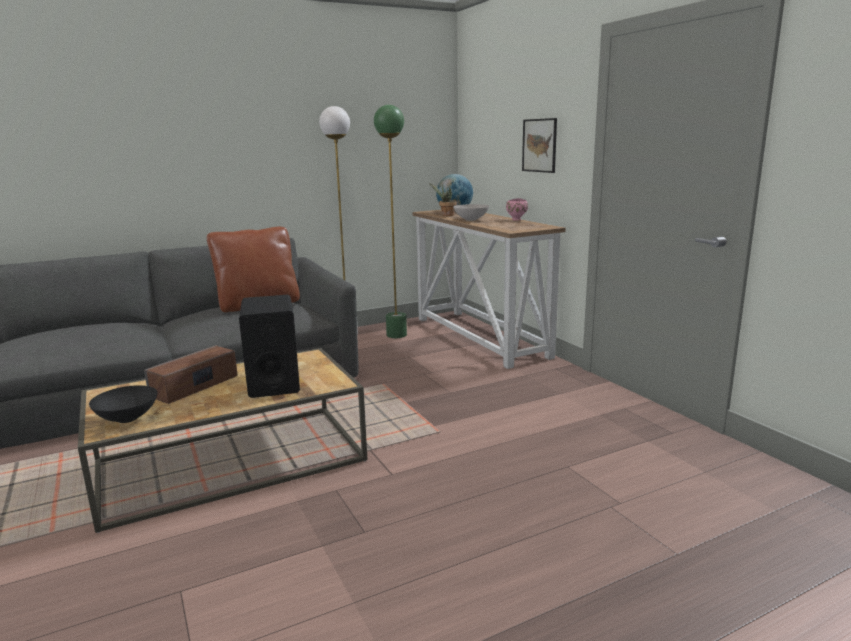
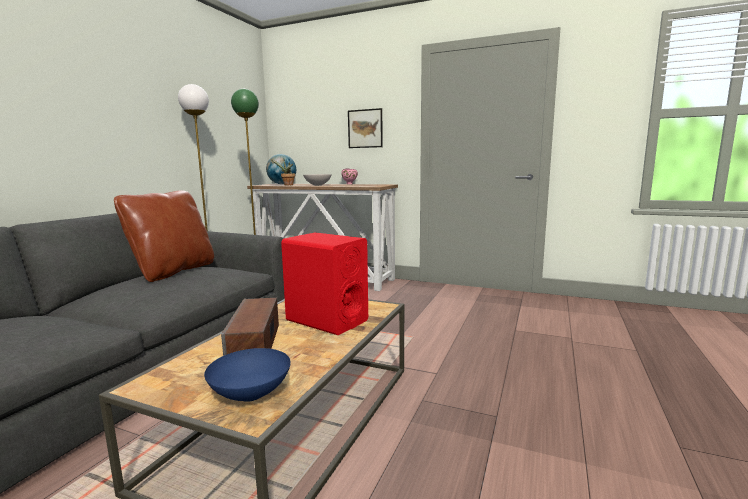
camera: 40 degrees left, 5 degrees down
black bowl [89,385,157,423] -> blue bowl [204,348,291,402]
black speaker [239,295,300,398] -> red speaker [281,233,368,335]

